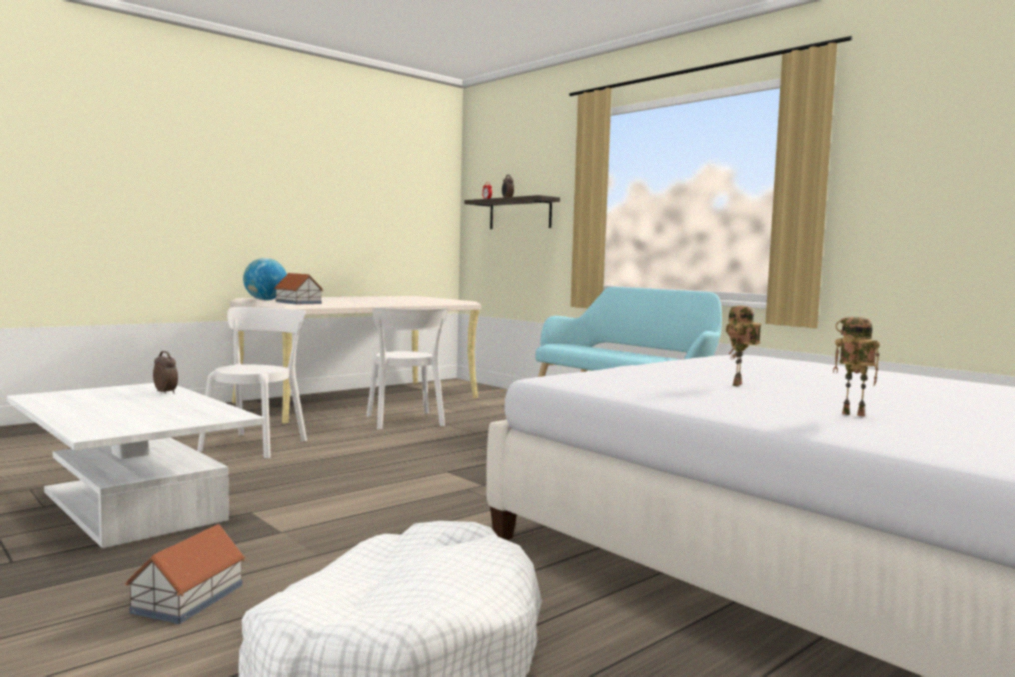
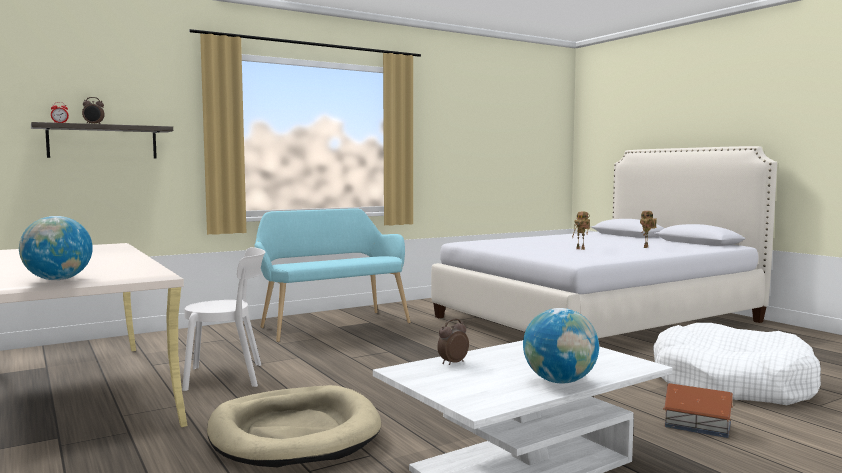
camera: 80 degrees left, 0 degrees up
white chair [197,307,307,458] -> beige dog bed [207,385,381,467]
toy house [274,273,323,305] -> none
none -> globe [523,308,599,383]

